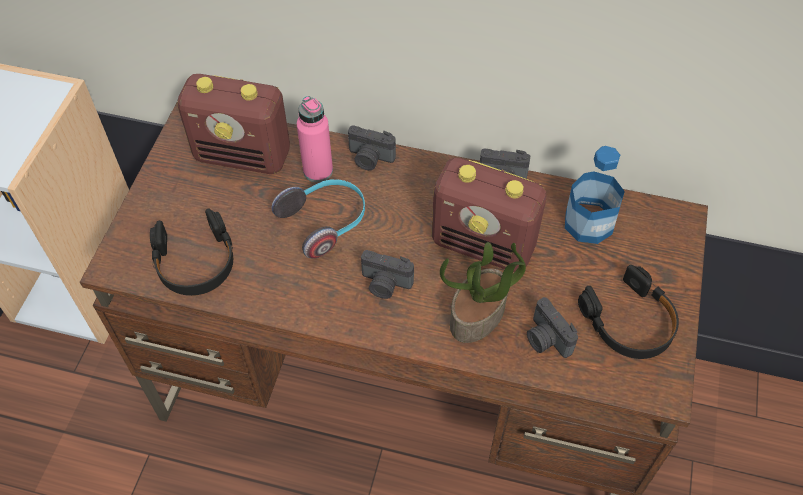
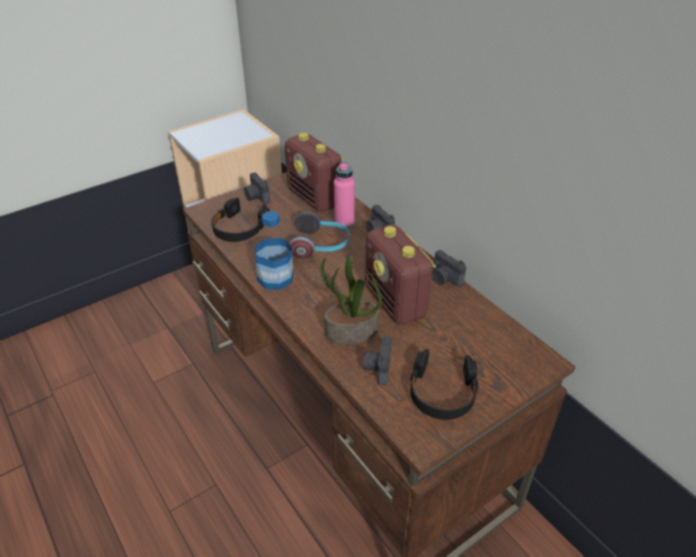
camera: 40 degrees right, 15 degrees down
camera [361,250,414,299] -> camera moved to [244,172,270,204]
bottle [565,146,625,244] -> bottle moved to [255,211,294,290]

